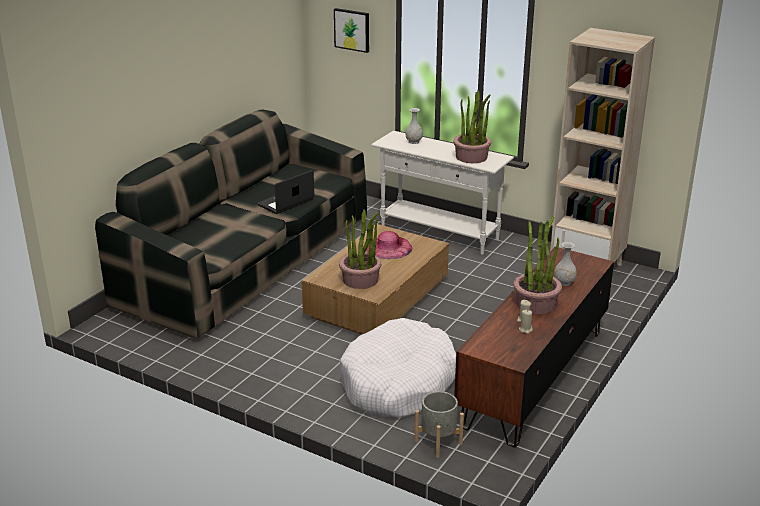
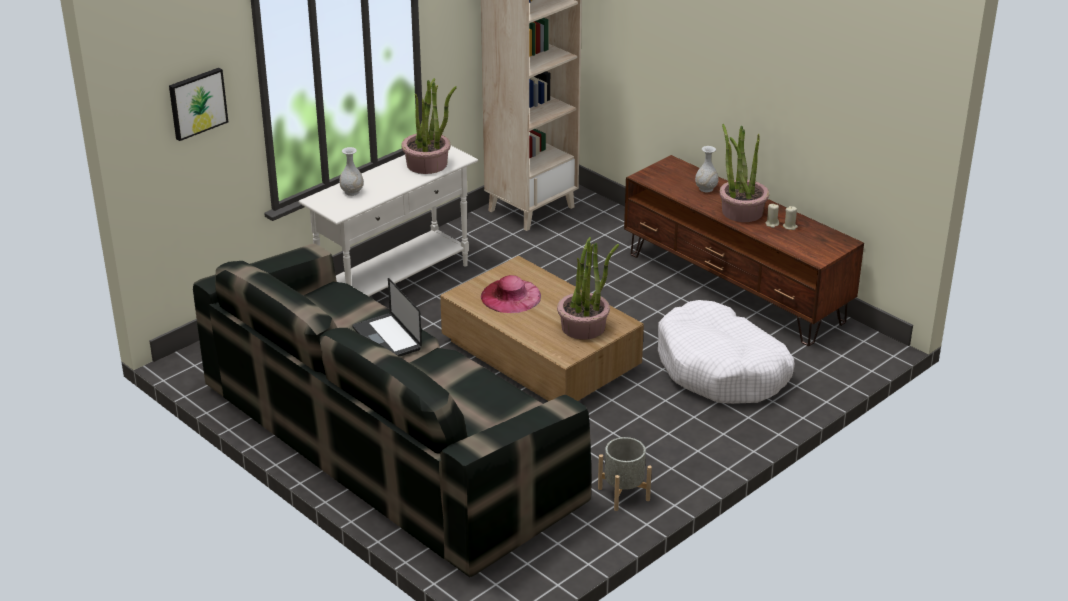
camera: 75 degrees left, 5 degrees up
grey planter [415,391,464,458] -> grey planter moved to [598,437,652,511]

